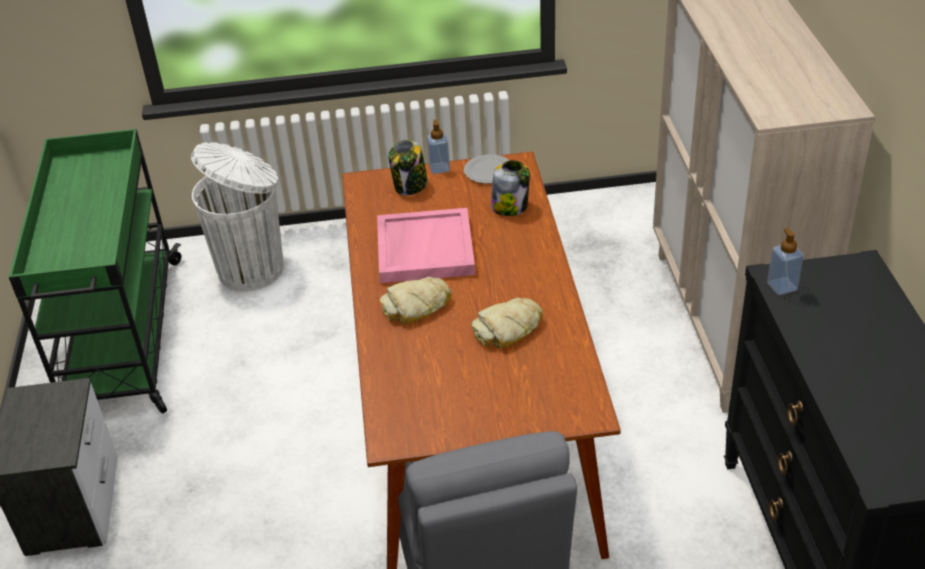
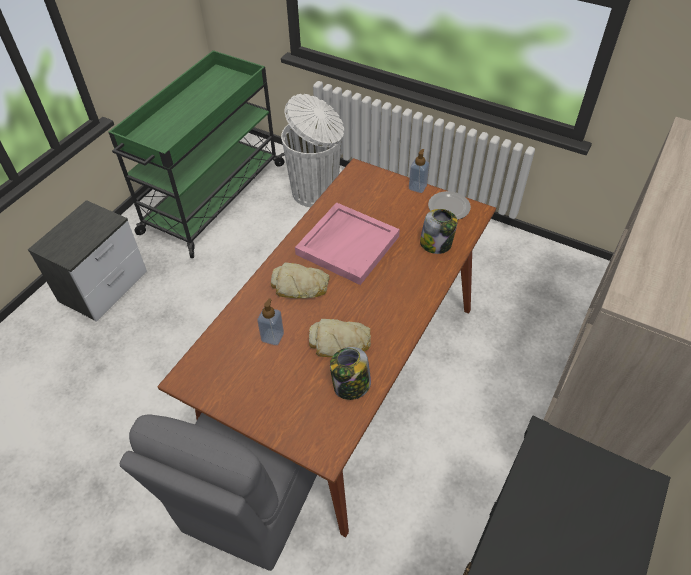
camera: 35 degrees right, 10 degrees up
jar [388,140,428,195] -> jar moved to [330,347,371,400]
soap dispenser [767,228,804,295] -> soap dispenser moved to [257,298,284,345]

